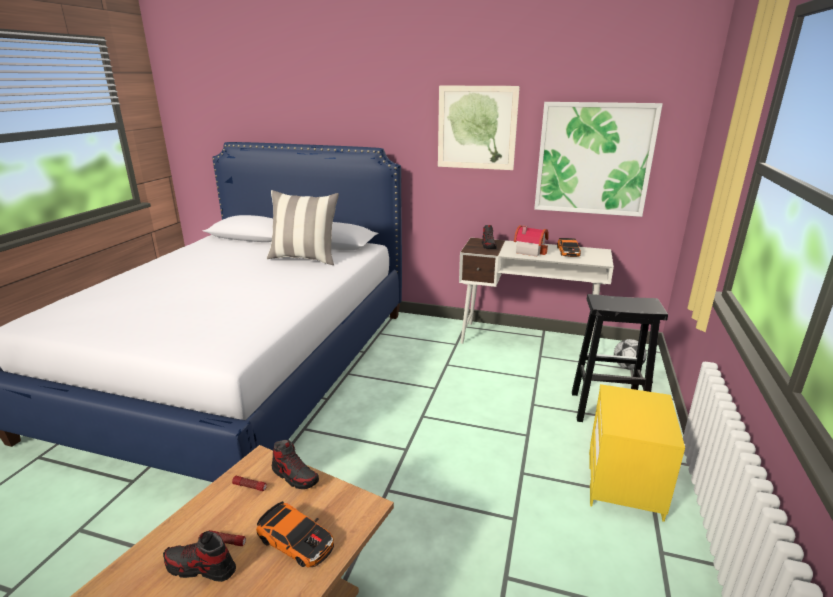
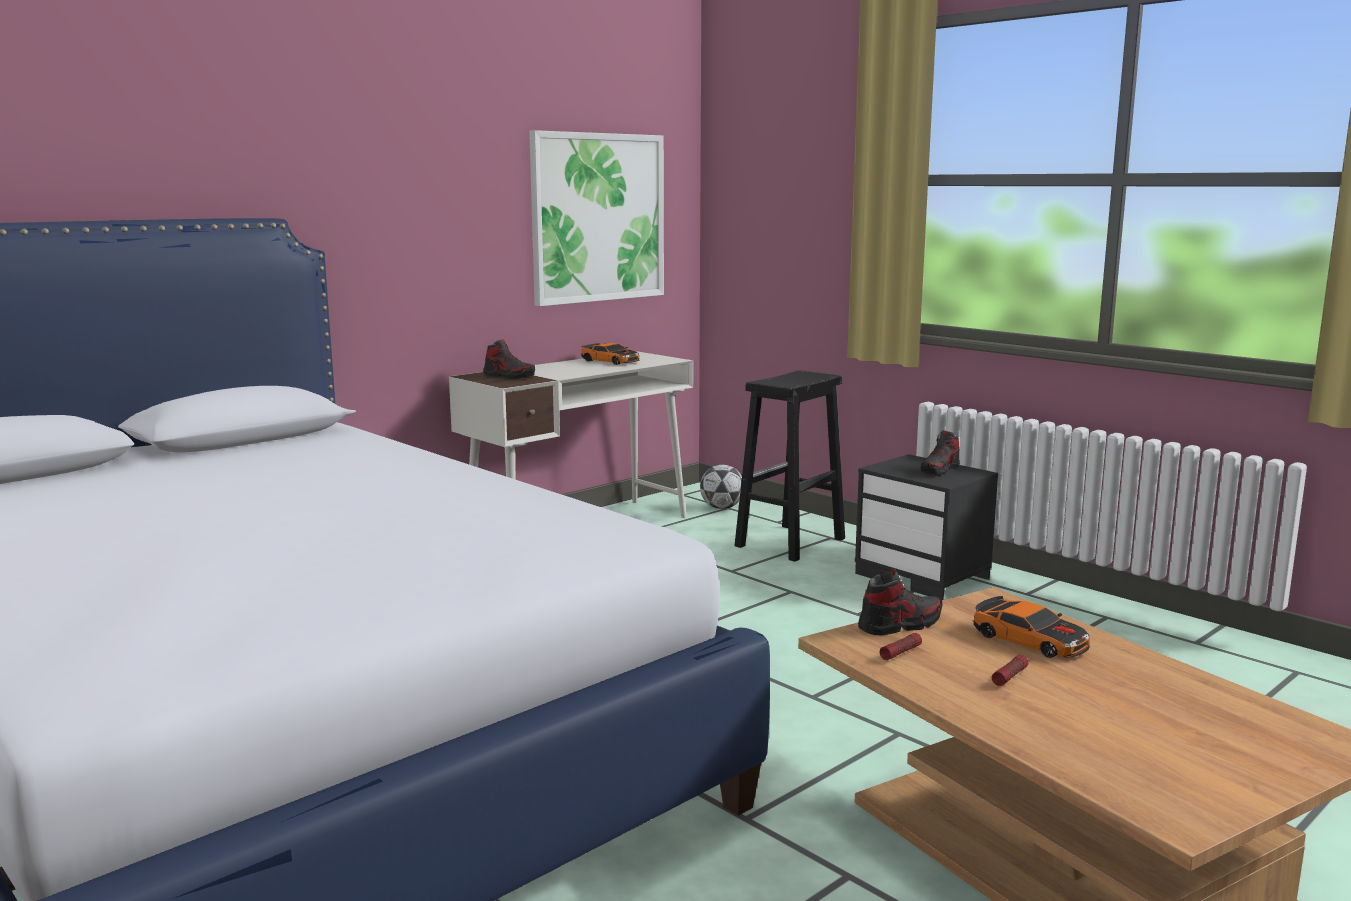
camera: 60 degrees left, 10 degrees down
shoe [163,531,236,582] -> shoe moved to [921,430,960,476]
toy car [256,501,334,568] -> toy car turned 75 degrees clockwise [973,596,1090,658]
pillow [267,190,339,265] -> none
picture [438,85,520,170] -> none
toy house [514,226,549,256] -> none
yellow nightstand [589,384,685,522] -> black nightstand [855,454,998,600]

